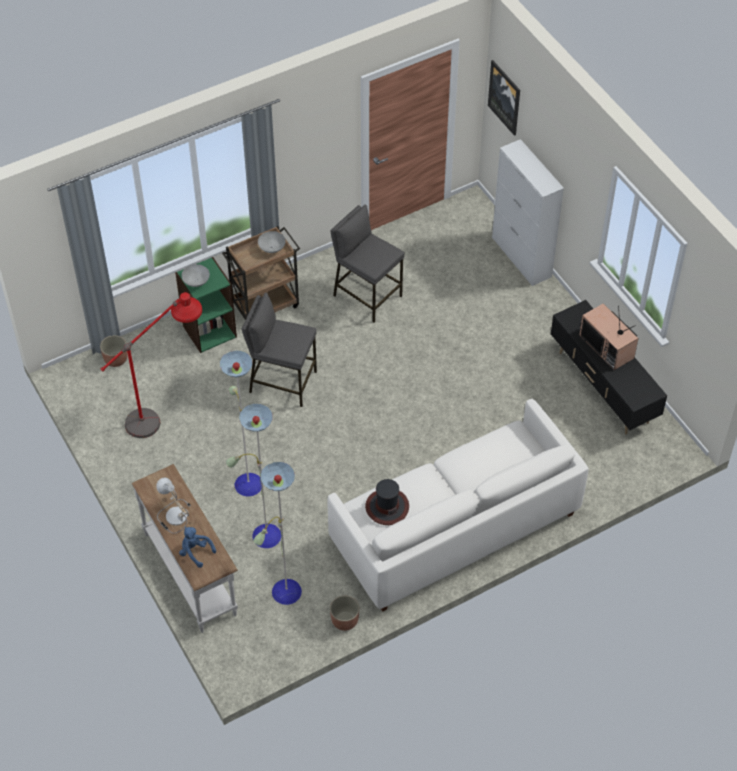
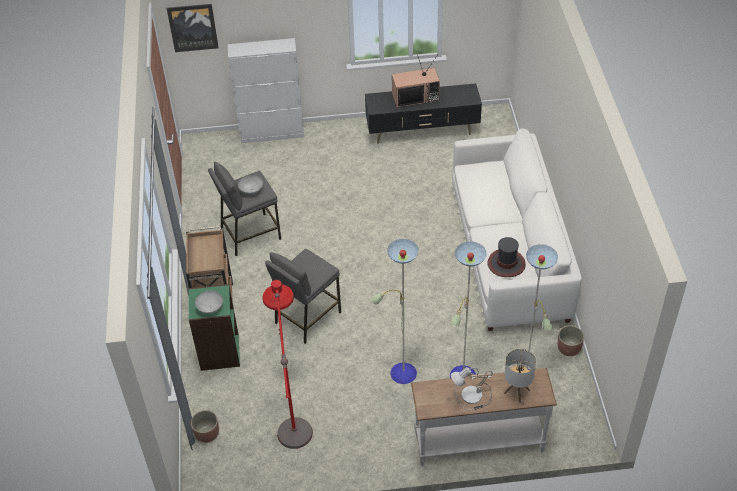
camera: 65 degrees left, 5 degrees down
blue plush toy [179,527,216,568] -> table lamp [504,349,536,403]
grey bowl [258,231,286,253] -> grey bowl moved to [238,175,263,194]

